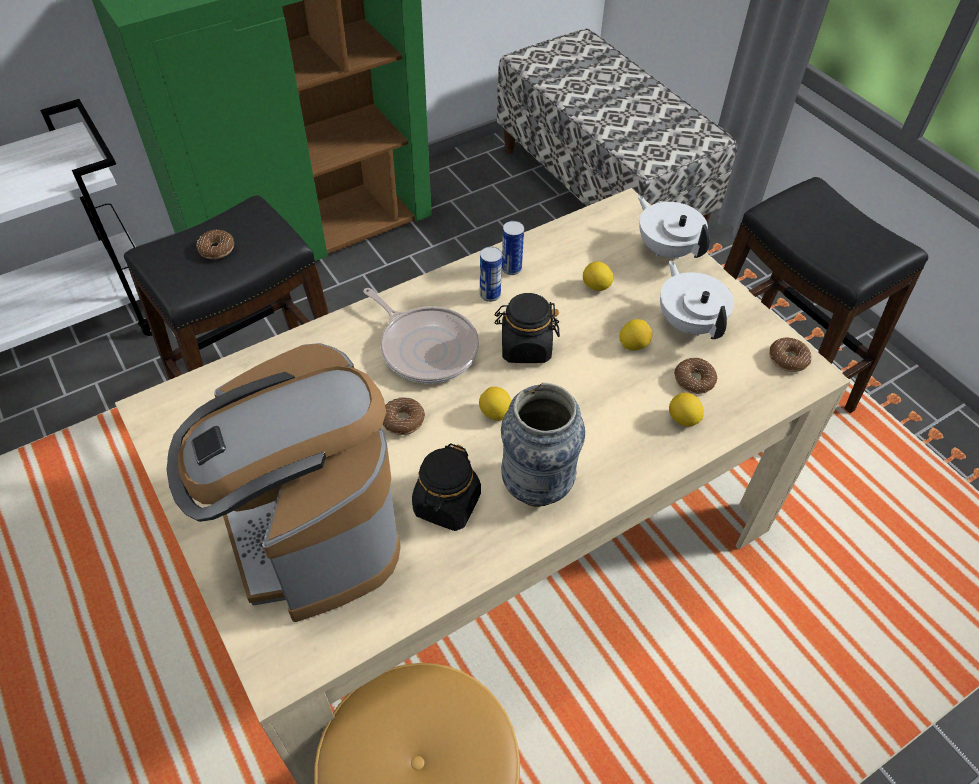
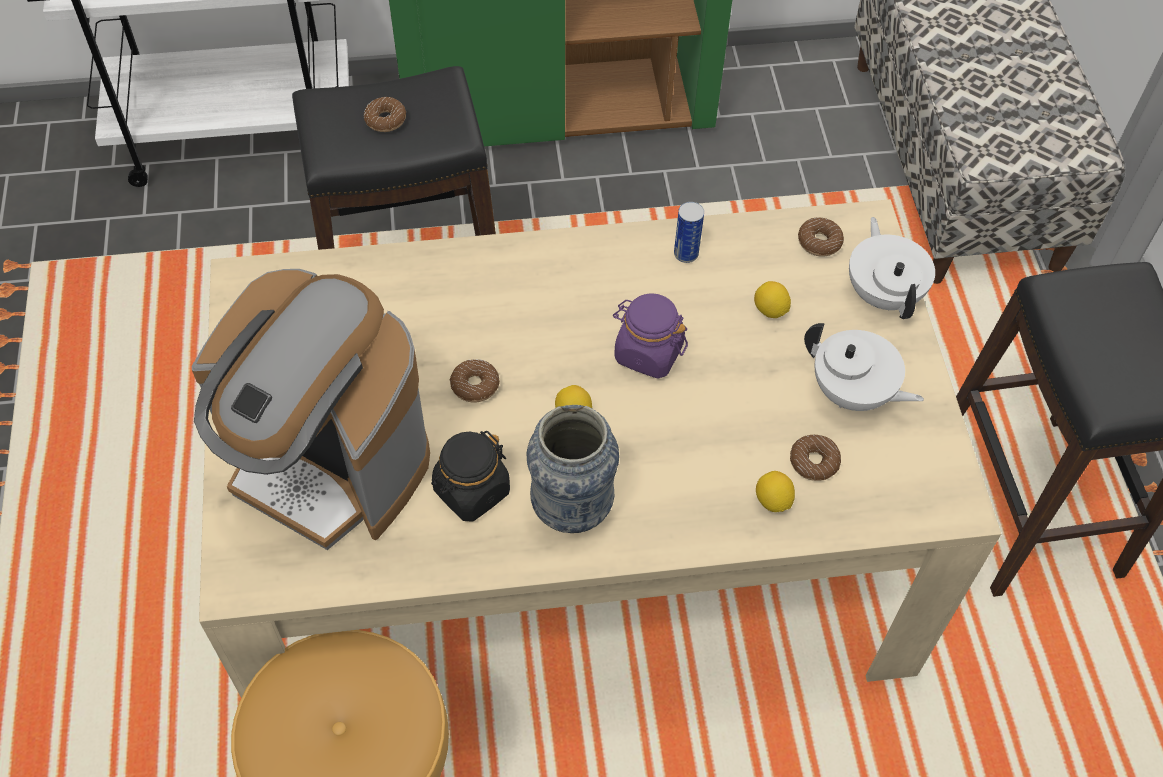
camera: 25 degrees right, 5 degrees up
coffee machine [167,343,401,622] -> coffee machine turned 60 degrees counterclockwise [192,269,430,550]
frying pan [363,288,479,383] -> none
can [480,247,502,302] -> none
black jar [494,293,560,363] -> purple jar [613,293,688,379]
lemon [619,319,652,351] -> none
white teapot [660,261,734,339] -> white teapot turned 120 degrees clockwise [804,323,924,411]
donut [769,337,811,372] -> donut moved to [798,217,844,257]

